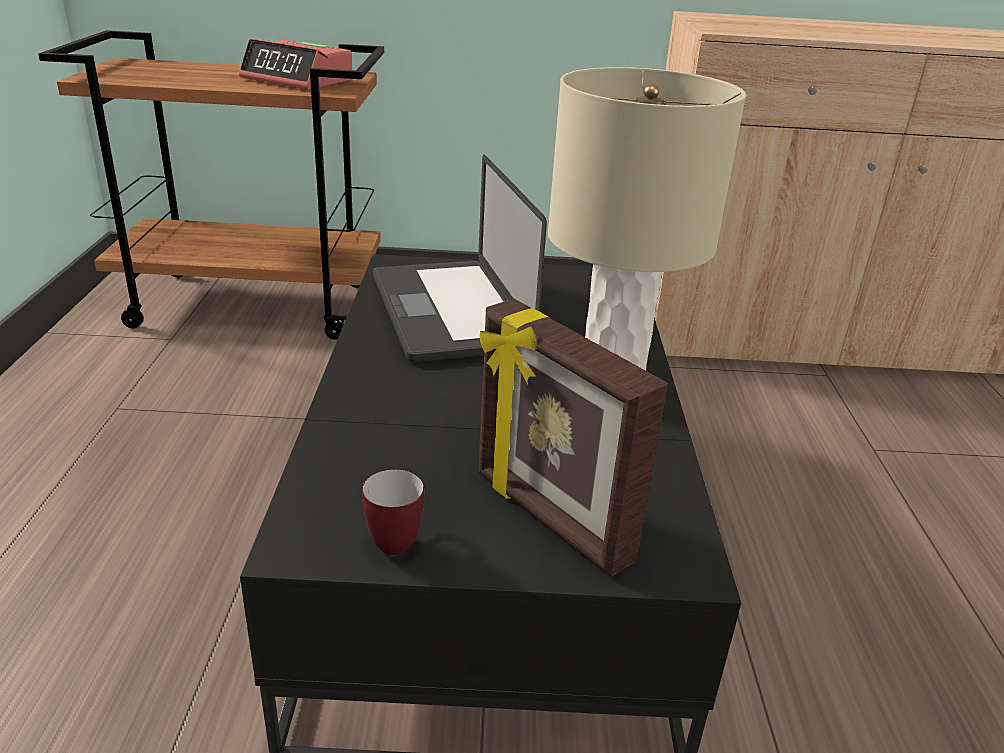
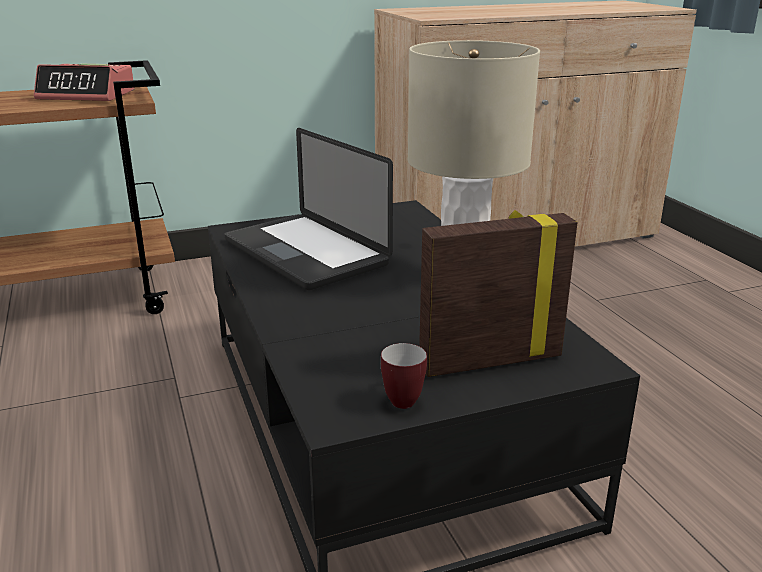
camera: 20 degrees left, 5 degrees down
picture frame [478,299,668,577] -> picture frame turned 135 degrees clockwise [419,210,577,377]

